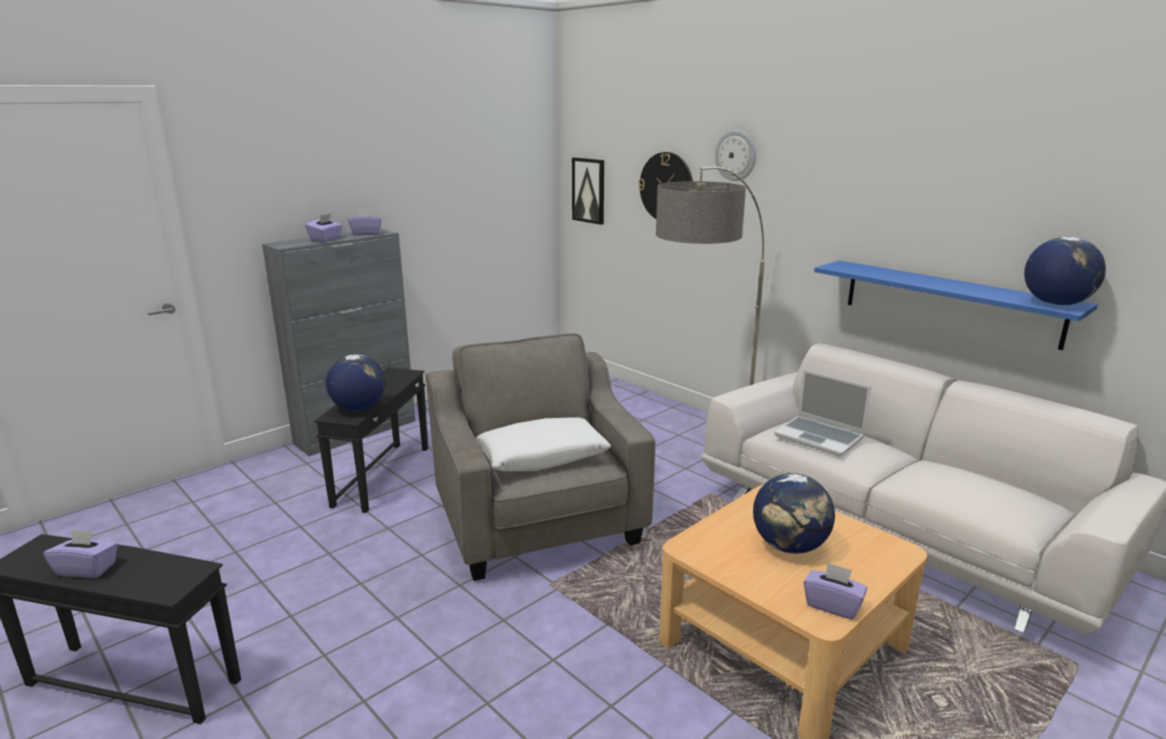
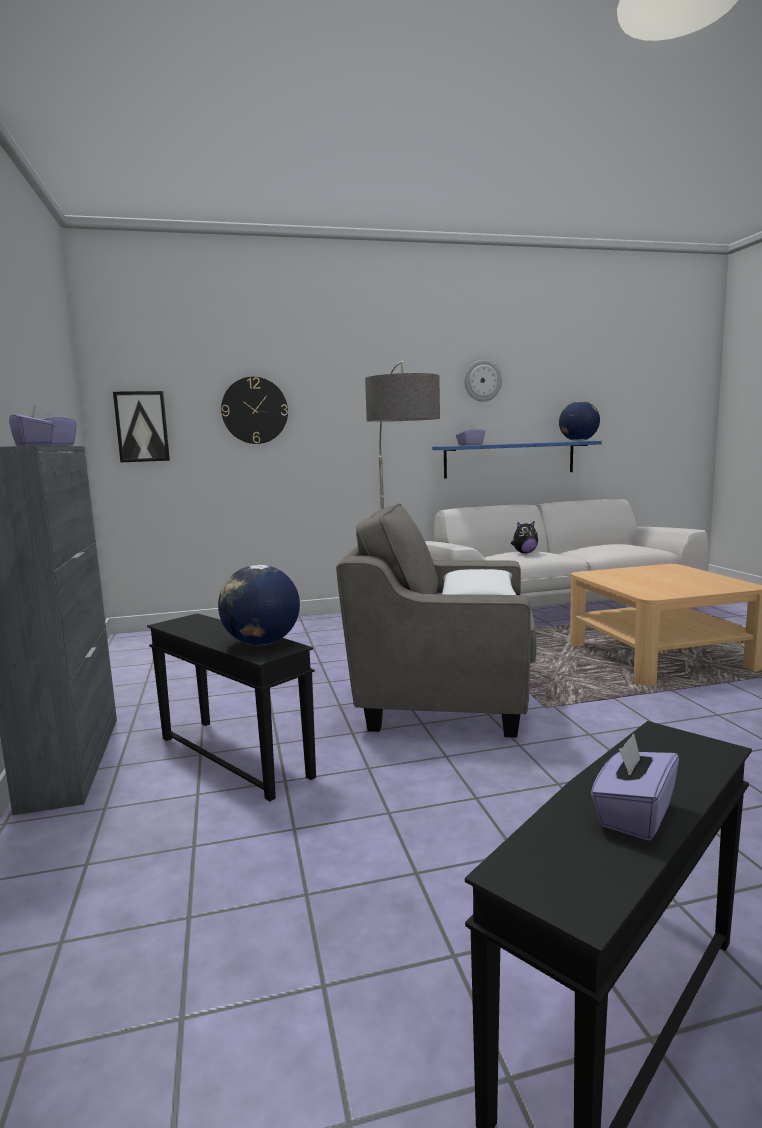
camera: 60 degrees left, 10 degrees down
wall clock [715,130,756,181] -> wall clock moved to [465,360,502,402]
globe [753,473,835,554] -> none
laptop [774,370,871,456] -> plush toy [511,520,538,553]
purple tissue box [804,562,867,620] -> purple tissue box moved to [456,425,485,445]

